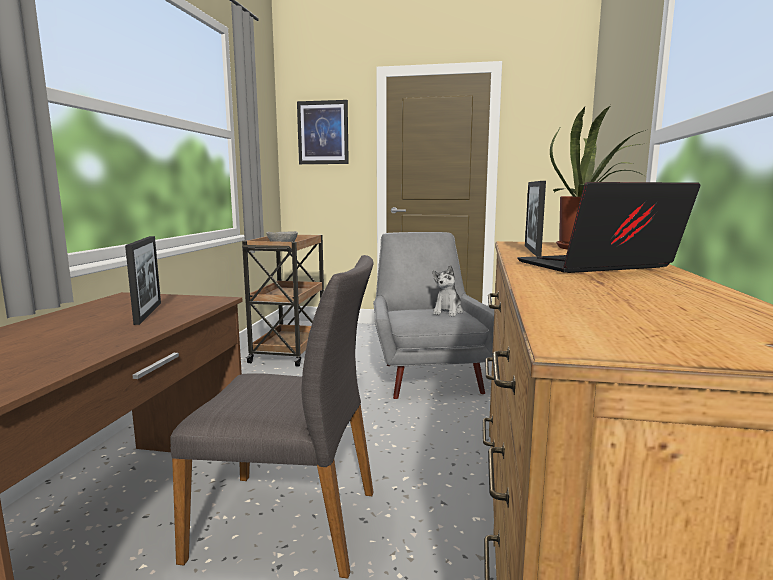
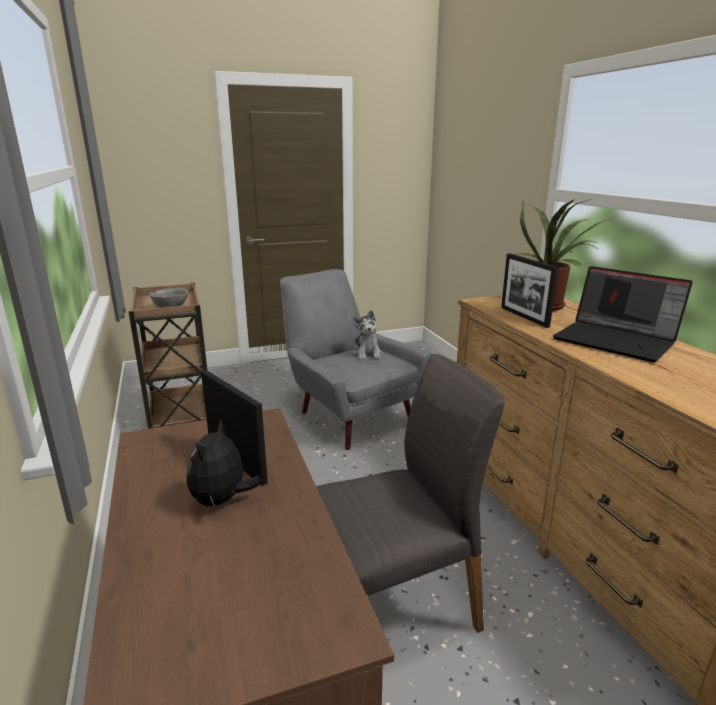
camera: 30 degrees left, 10 degrees up
picture [297,100,349,164] -> none
laptop [517,182,700,273] -> laptop turned 90 degrees counterclockwise [553,266,693,362]
none -> plush toy [187,420,262,508]

